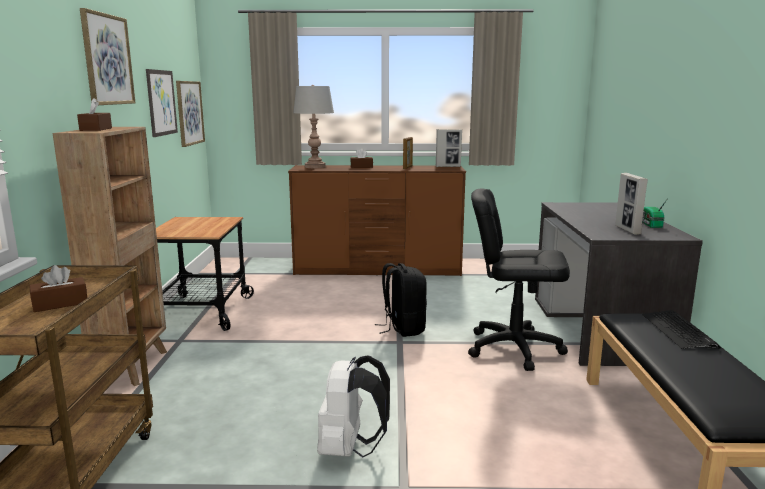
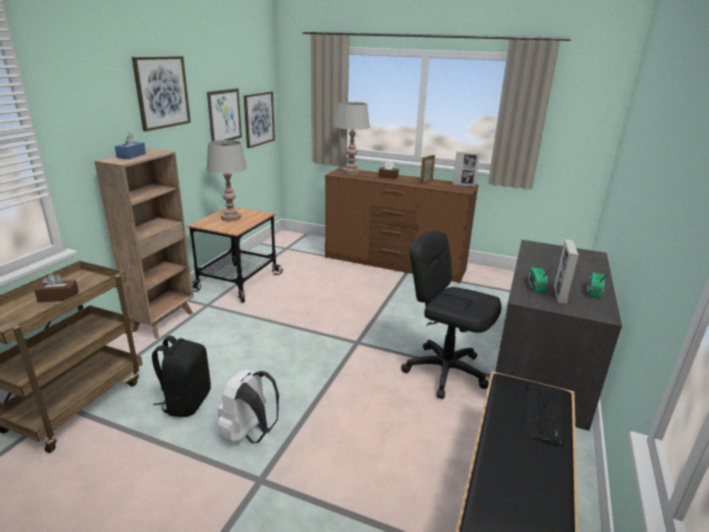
camera: 20 degrees right, 10 degrees up
brown tissue box [77,98,112,131] -> blue tissue box [115,133,146,159]
black backpack [375,263,427,337] -> black backpack moved to [152,336,211,417]
none -> grey table lamp [206,140,247,221]
none -> radio [527,267,551,293]

